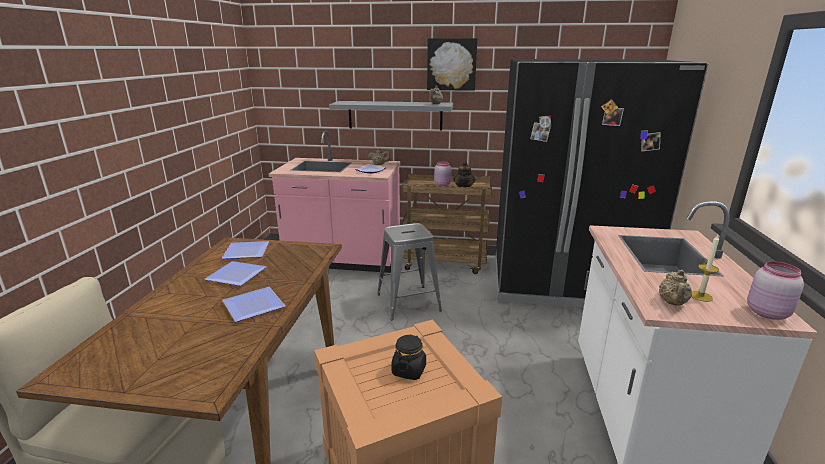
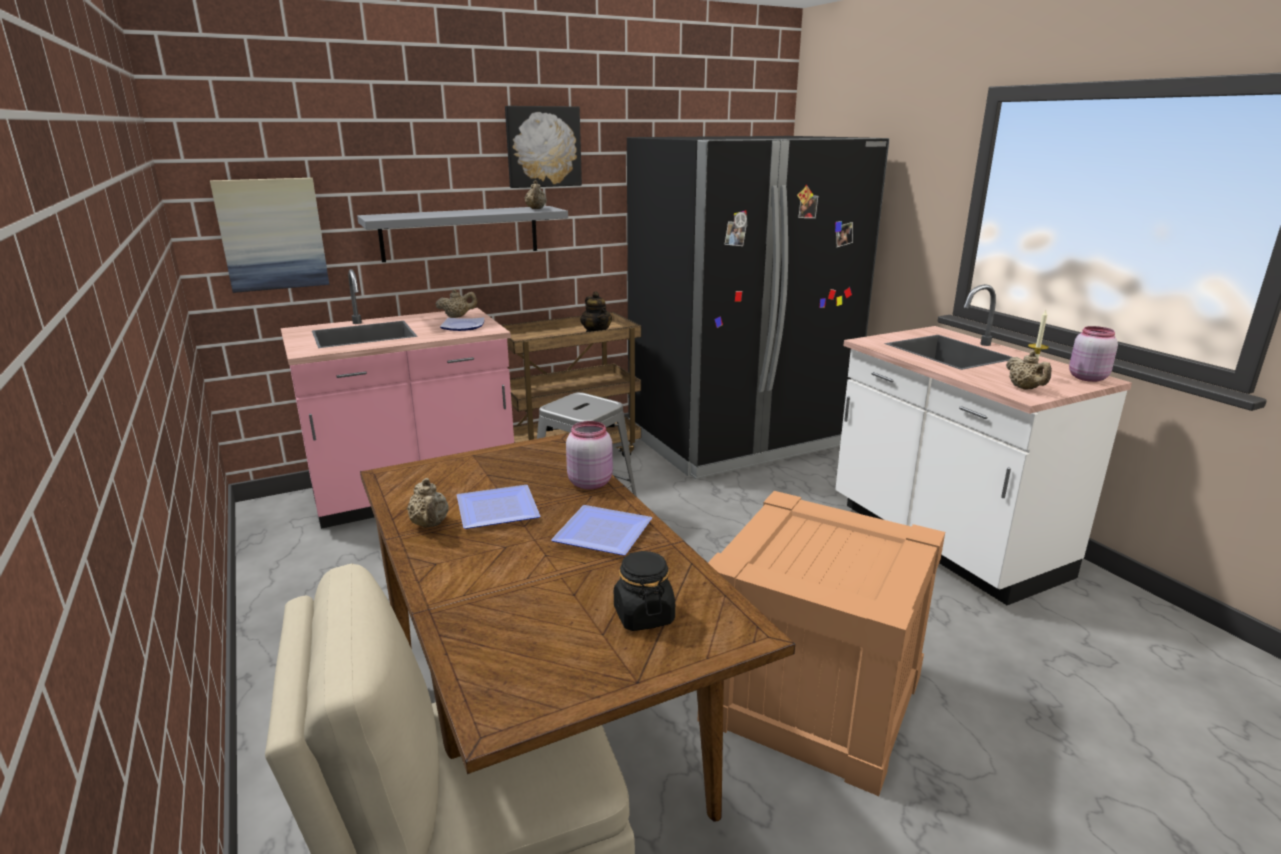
camera: 35 degrees left, 0 degrees up
plate [221,241,269,259] -> none
black jar [392,334,426,380] -> black jar moved to [614,551,675,631]
pink jar [434,161,451,186] -> pink jar moved to [566,421,613,489]
none -> picture [210,178,329,293]
none -> beige teapot [407,478,449,527]

